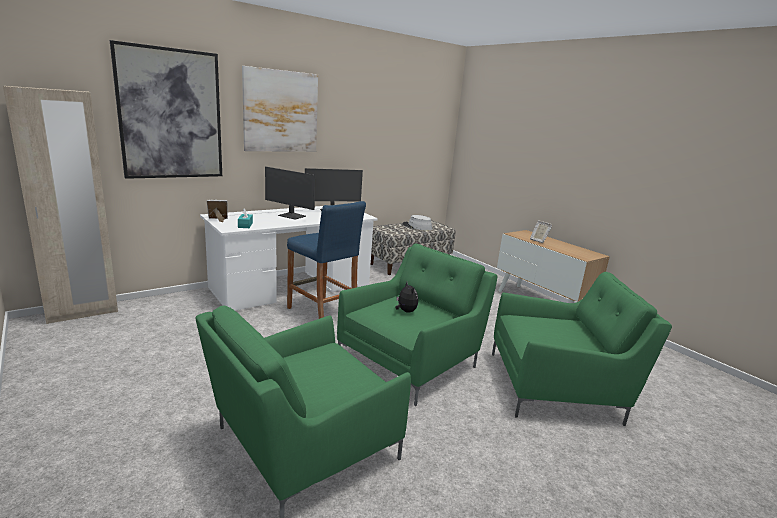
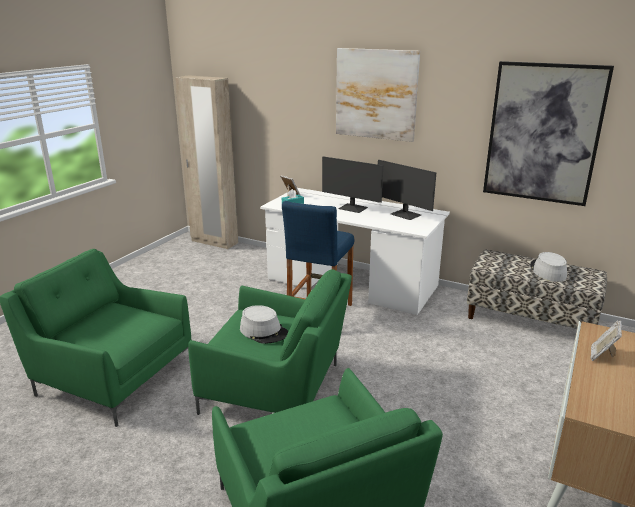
camera: 65 degrees right, 5 degrees up
picture [110,40,222,179] -> picture moved to [483,61,614,206]
monitor [265,167,315,220] -> monitor turned 60 degrees counterclockwise [322,156,383,213]
plush toy [395,282,418,313] -> grey hat [240,305,288,344]

